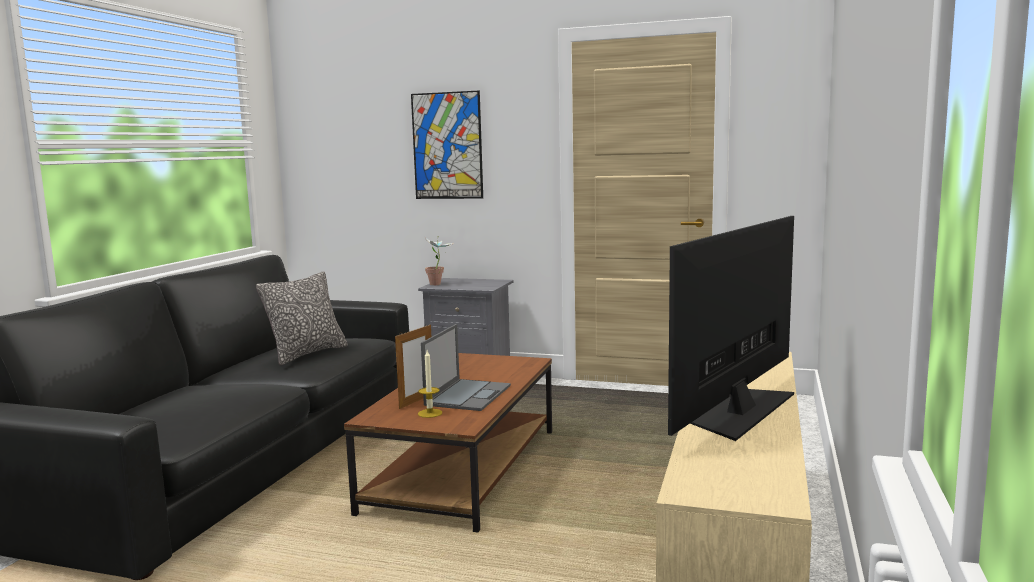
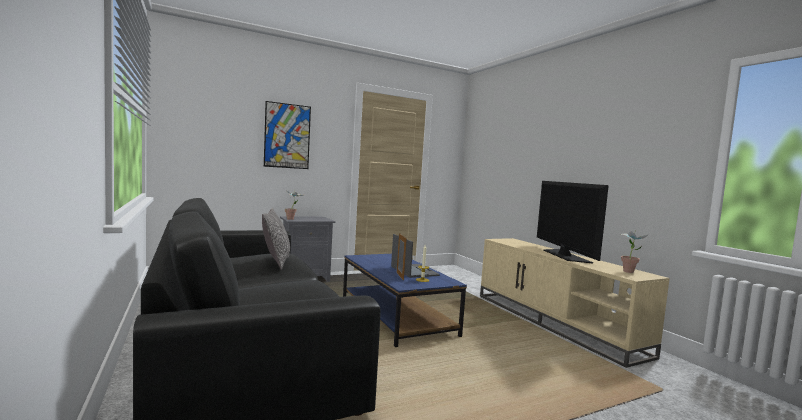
camera: 45 degrees left, 5 degrees down
brown coffee table [344,353,552,532] -> blue coffee table [343,254,467,347]
none -> potted plant [620,231,649,273]

